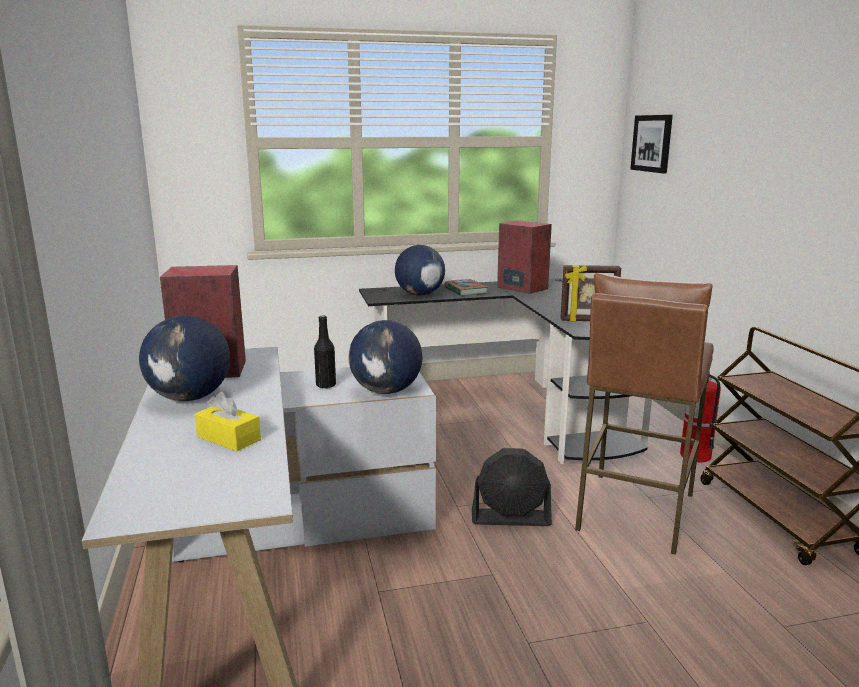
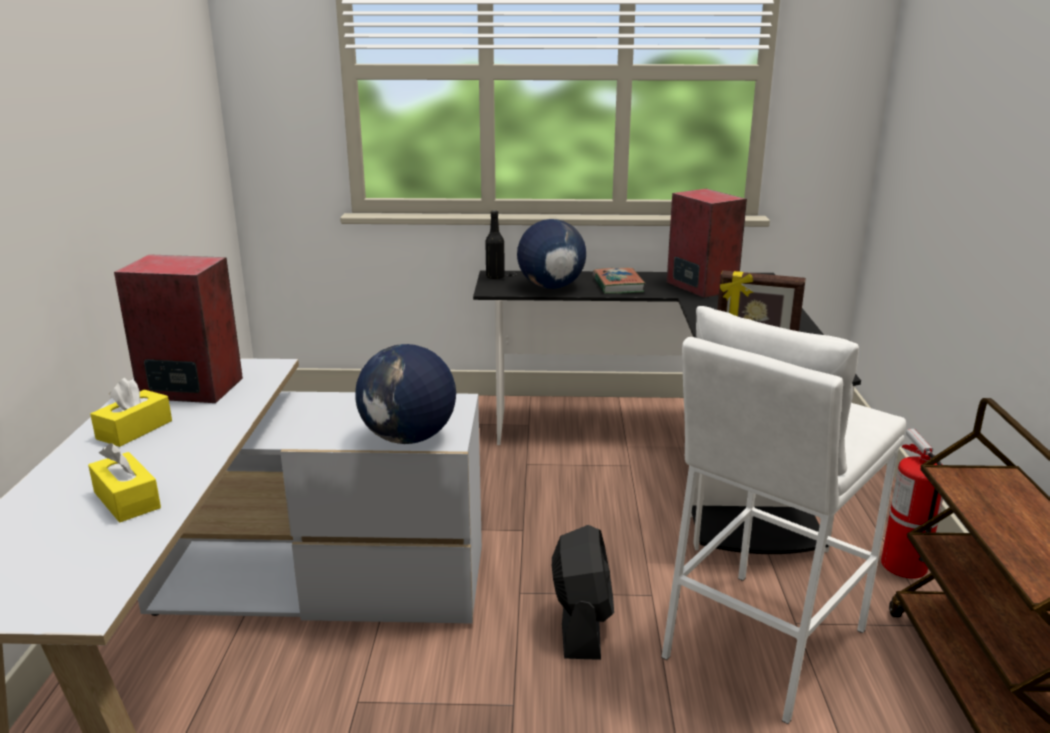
camera: 15 degrees right, 5 degrees up
globe [139,316,230,401] -> yellow tissue box [90,378,172,447]
black bottle [314,316,336,389] -> black bottle moved to [485,210,505,279]
black fan [472,448,552,526] -> black fan turned 105 degrees counterclockwise [552,525,614,660]
brown stool [575,273,714,555] -> white stool [661,306,906,724]
picture [630,115,673,173] -> none

